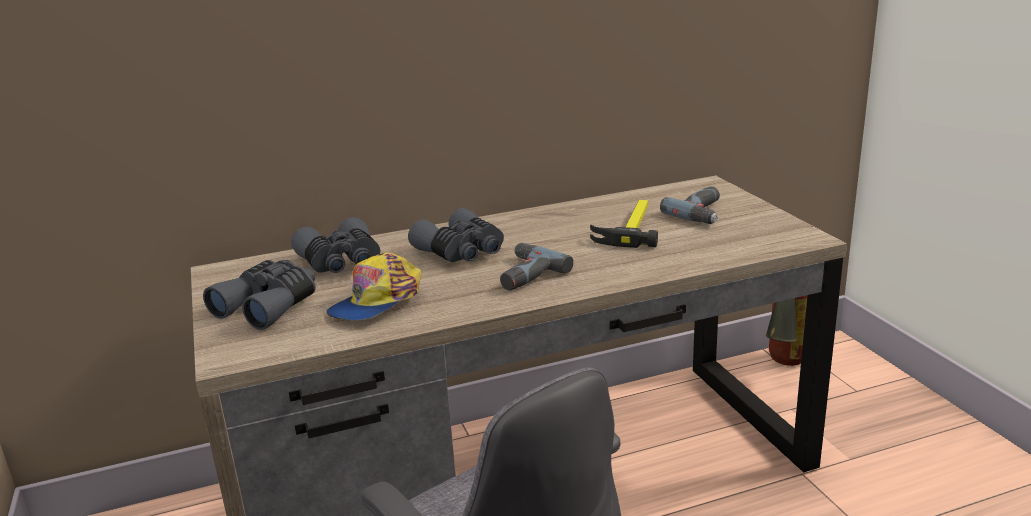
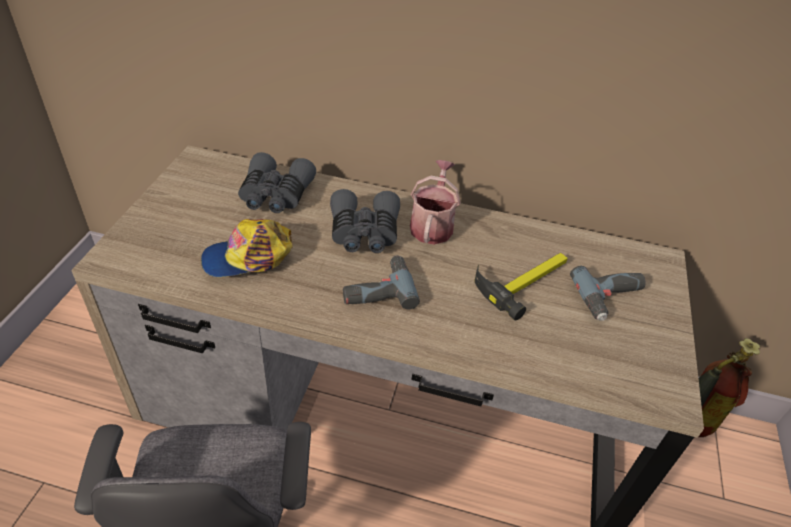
camera: 30 degrees right, 20 degrees up
grey binoculars [203,260,316,330] -> none
none -> watering can [410,160,461,245]

